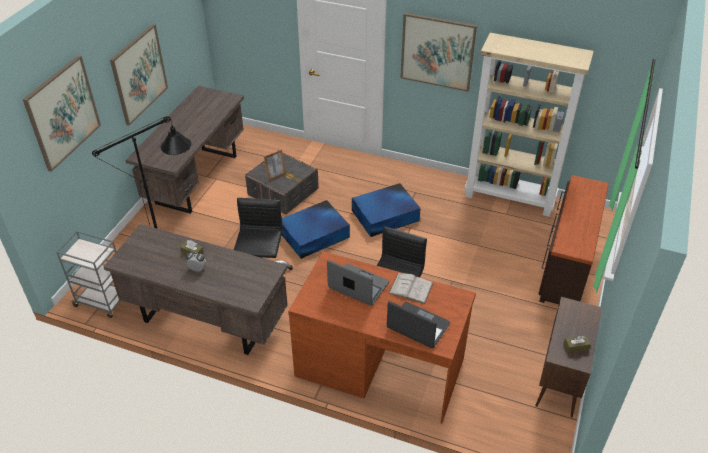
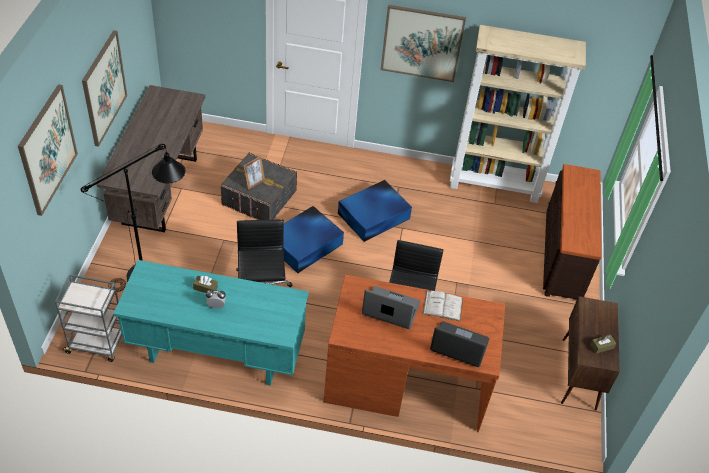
camera: 15 degrees left, 5 degrees up
brown desk [104,224,288,355] -> turquoise desk [113,260,309,386]

